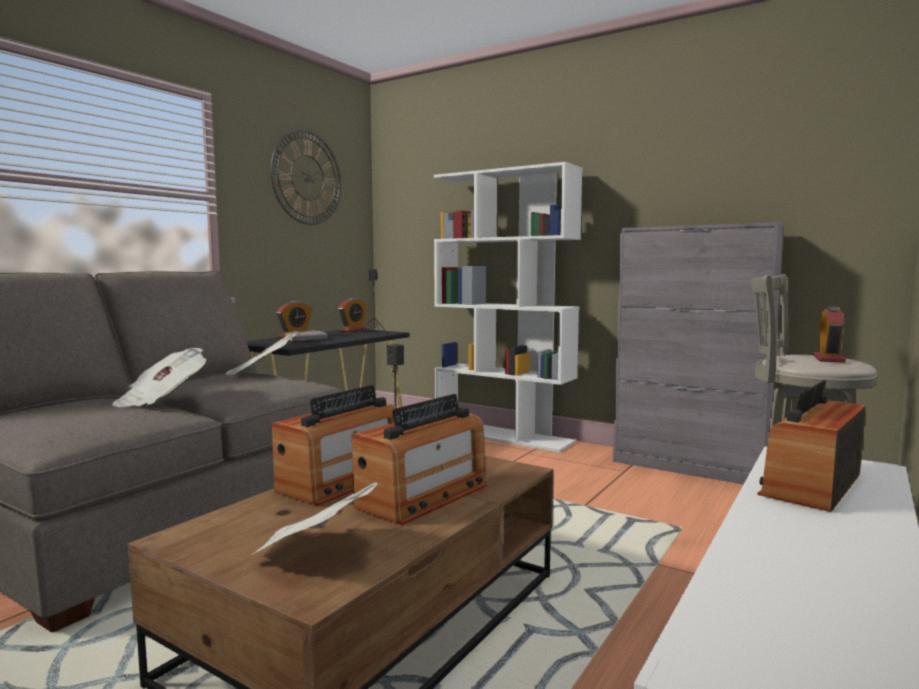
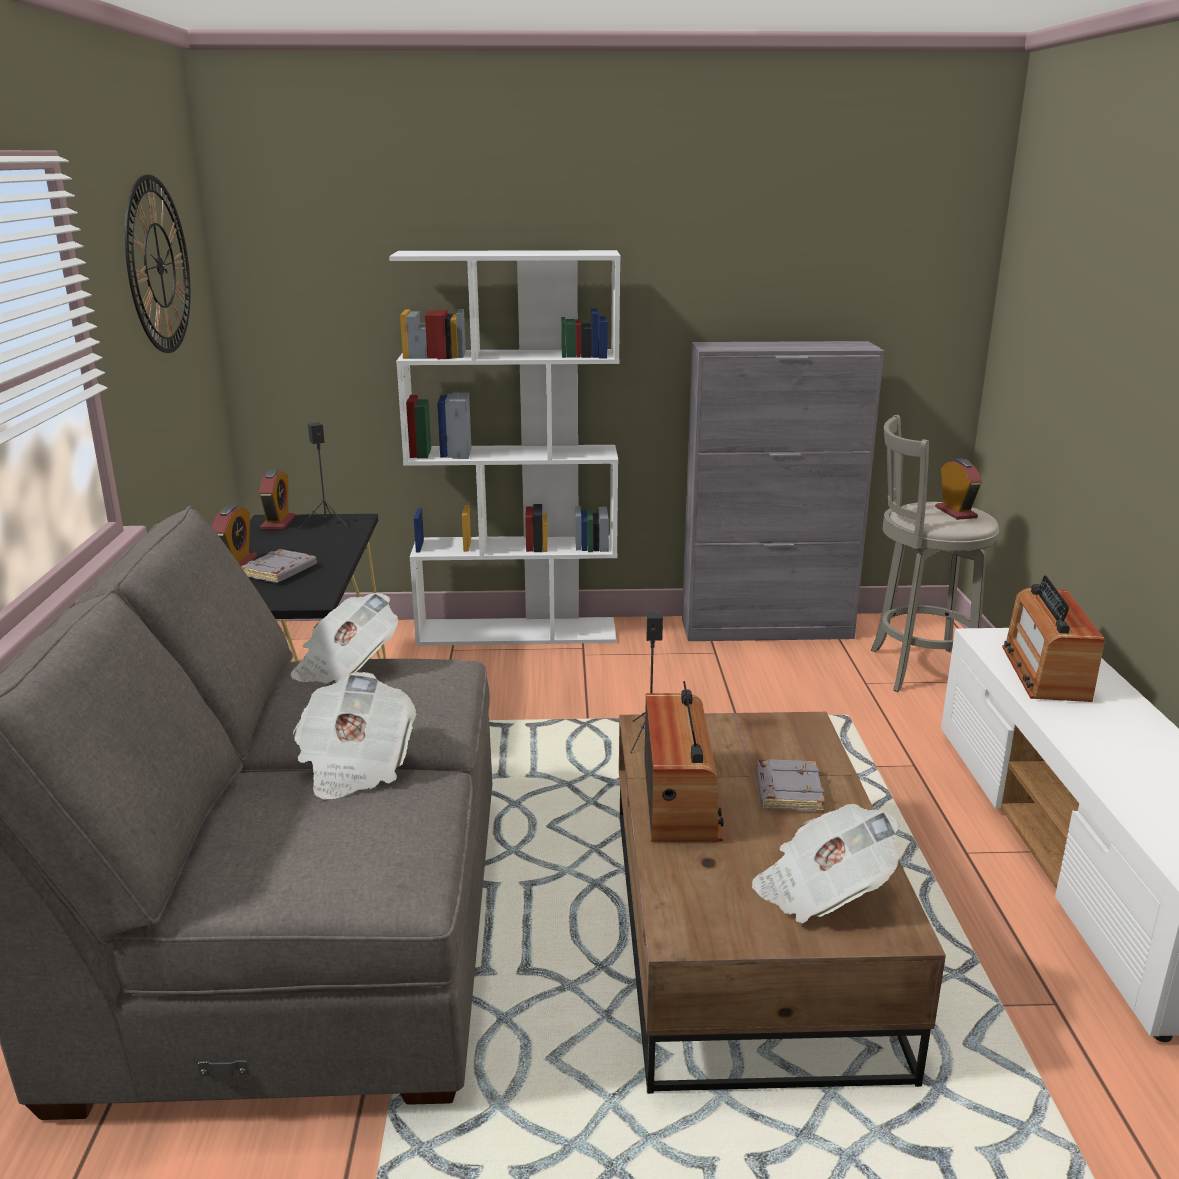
camera: 35 degrees left, 15 degrees up
radio [352,394,487,525] -> grey book [756,759,825,812]

